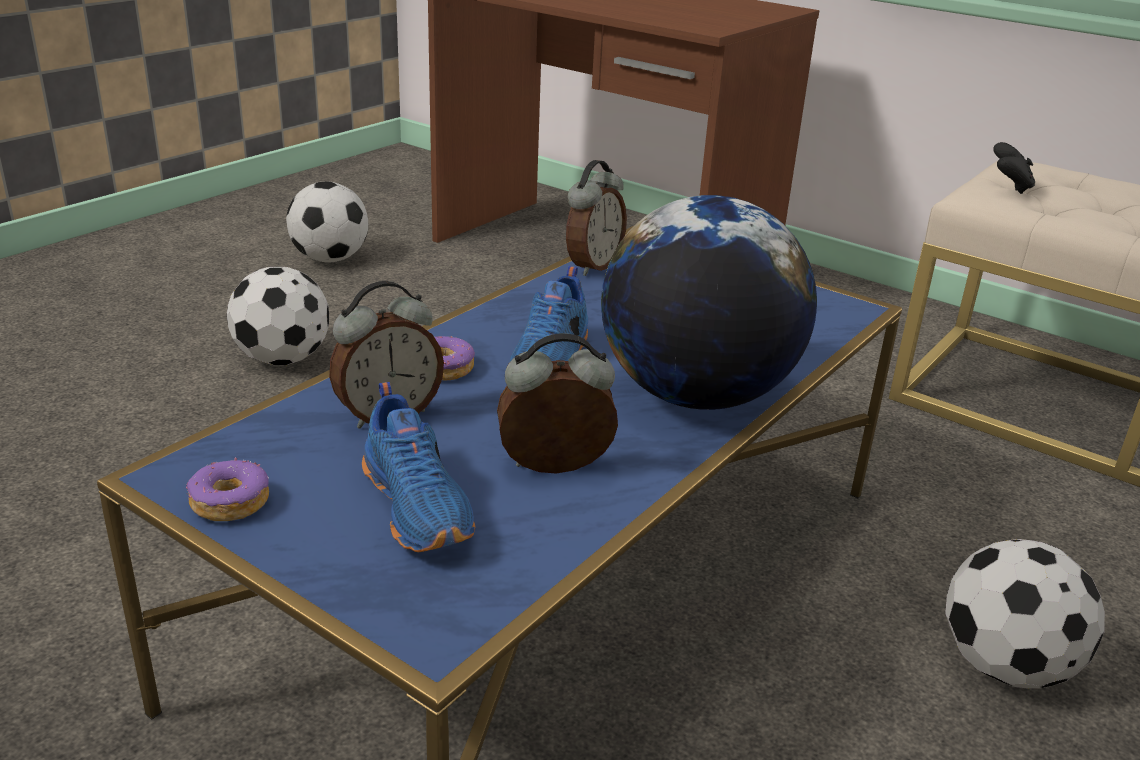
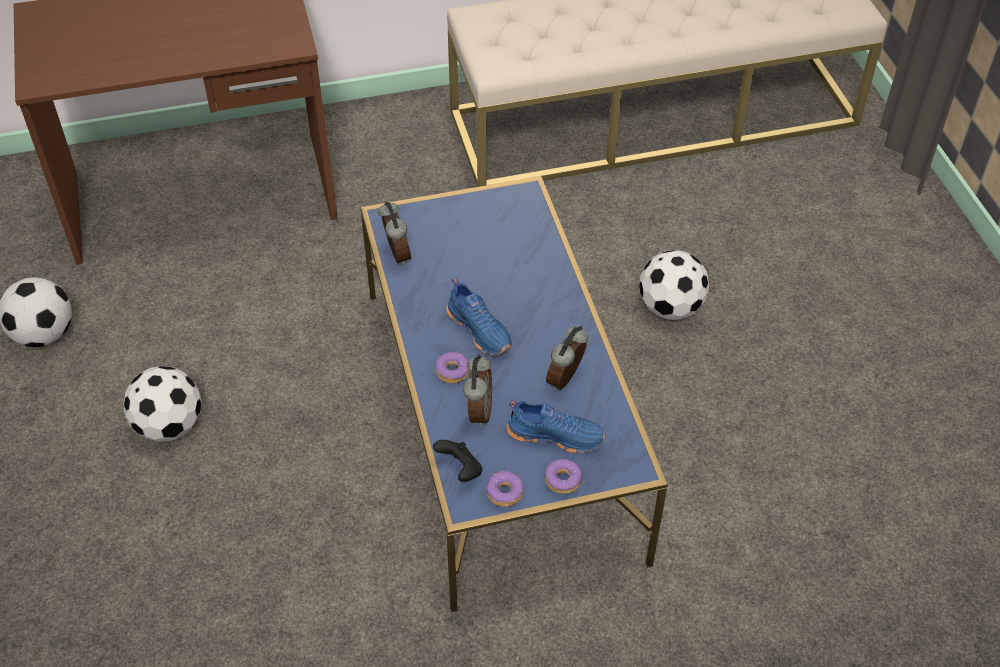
camera: 50 degrees left, 20 degrees up
globe [601,195,817,410] -> none
black game controller [993,142,1035,194] -> black game controller moved to [433,440,482,482]
none -> donut [545,459,582,494]

